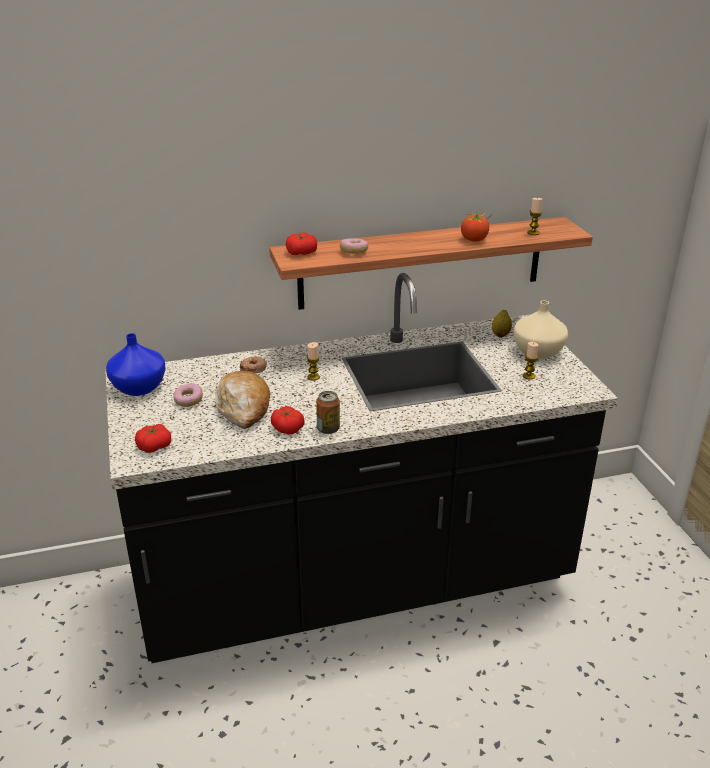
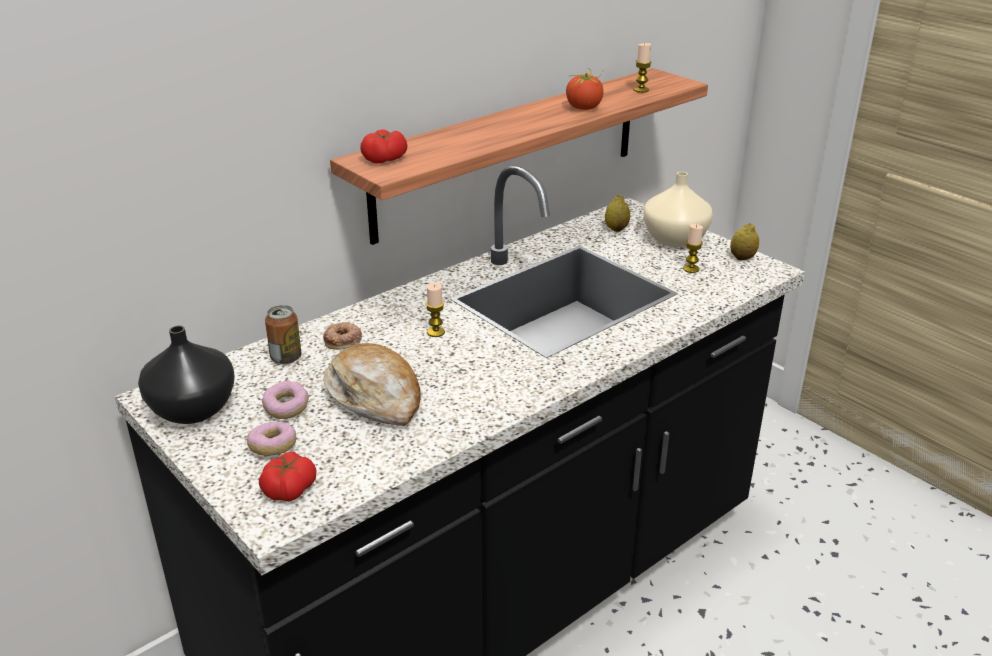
camera: 25 degrees left, 0 degrees up
blue vase [106,333,166,396] -> black vase [138,326,235,424]
tomato [271,406,305,435] -> none
can [316,391,340,434] -> can moved to [265,305,301,364]
donut [340,238,368,254] -> donut moved to [247,422,296,456]
none -> lemon [730,223,759,260]

